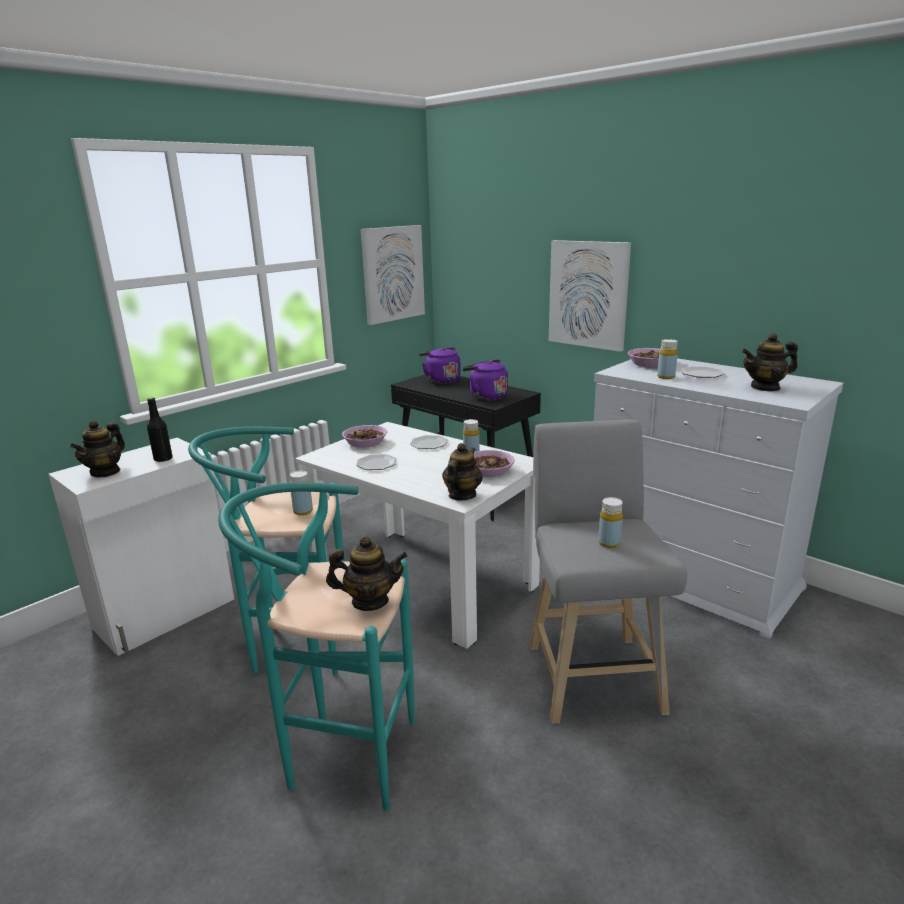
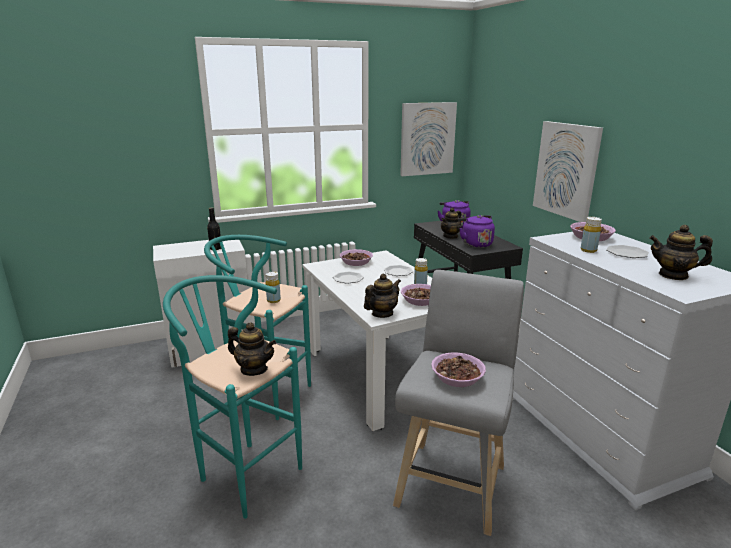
camera: 25 degrees right, 0 degrees up
teapot [70,420,125,477] -> teapot moved to [441,207,461,239]
yellow bottle [598,497,623,548] -> bowl [431,352,486,387]

